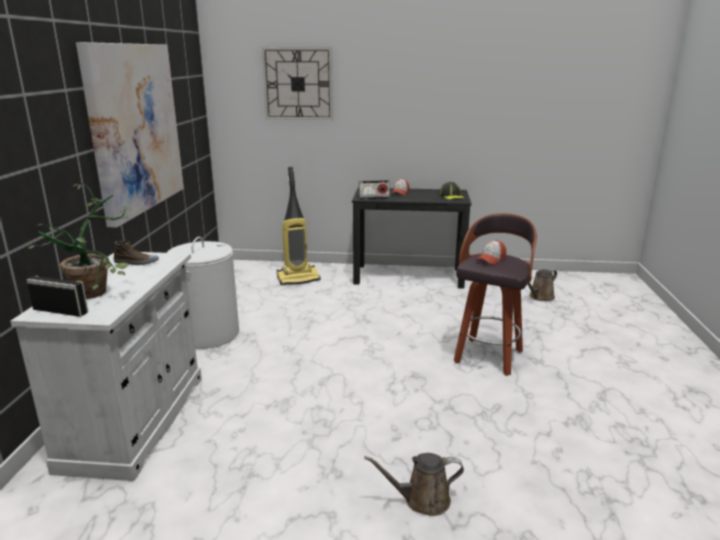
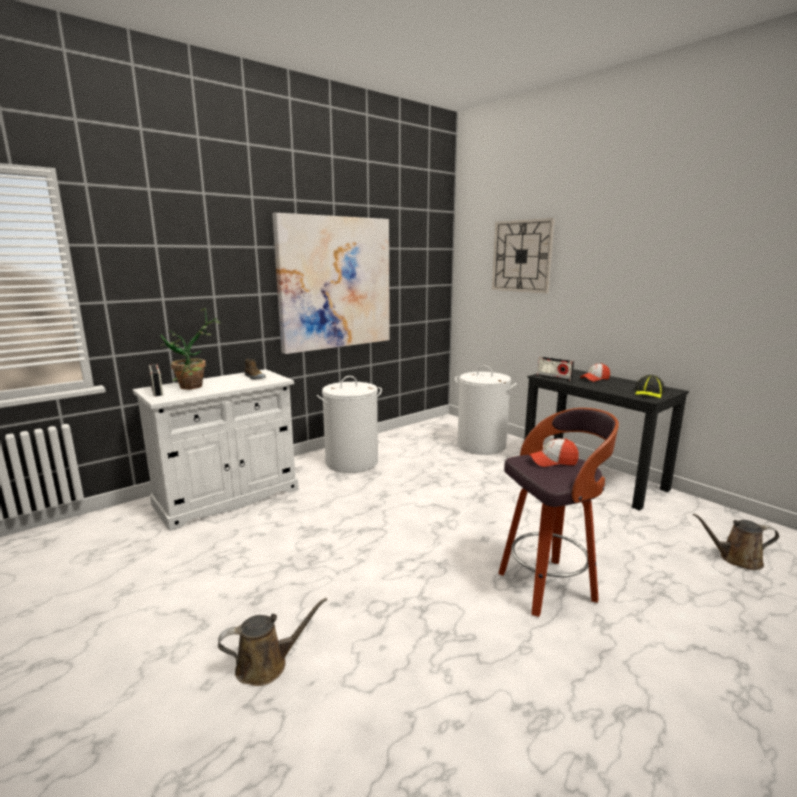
camera: 45 degrees right, 5 degrees down
vacuum cleaner [277,167,321,285] -> white laundry basket [455,366,517,455]
brown watering can [364,453,464,516] -> brown watering can turned 120 degrees clockwise [218,598,327,686]

